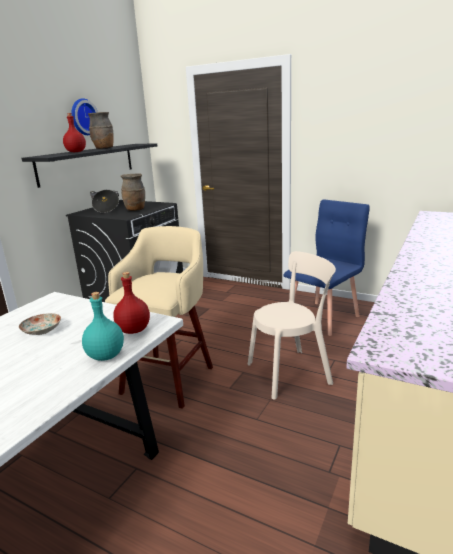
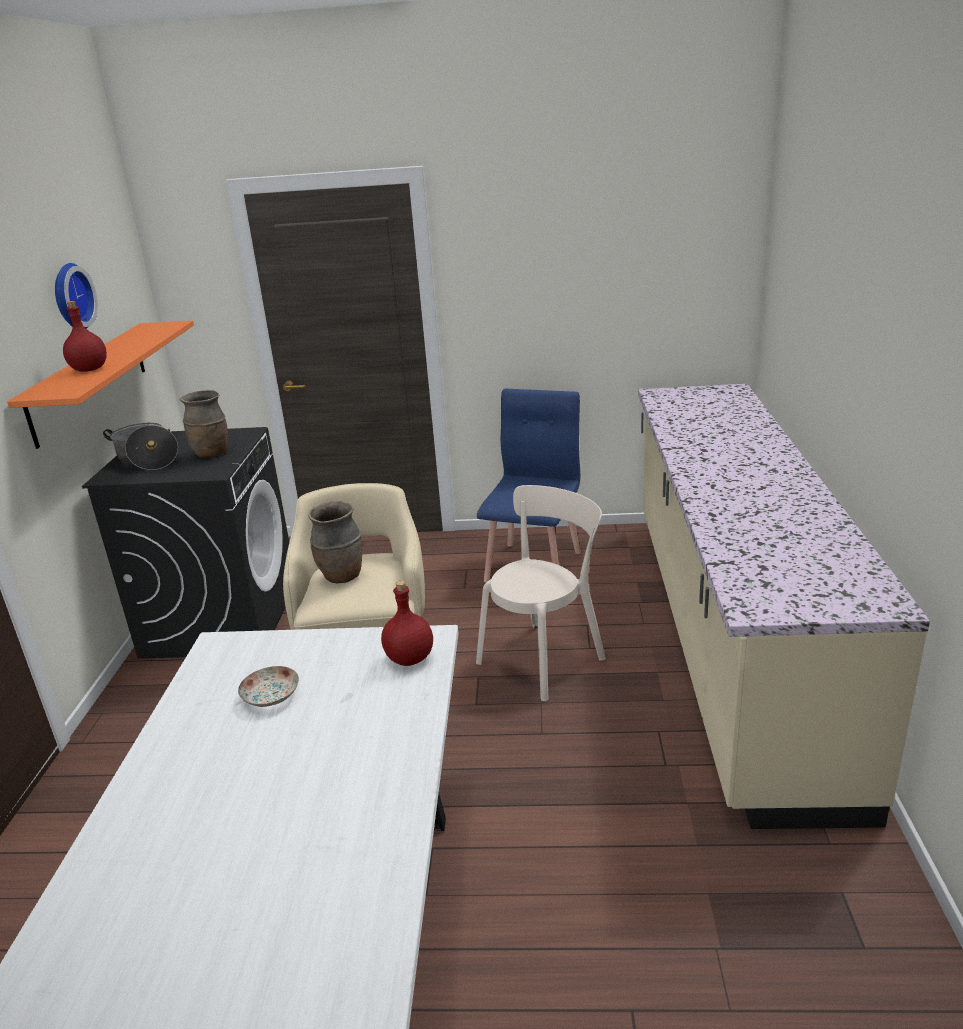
camera: 25 degrees left, 5 degrees up
black shelf [21,143,157,188] -> orange shelf [7,320,194,449]
turquoise bottle [82,292,124,361] -> none
brown vase [88,112,114,149] -> brown vase moved to [308,501,362,583]

